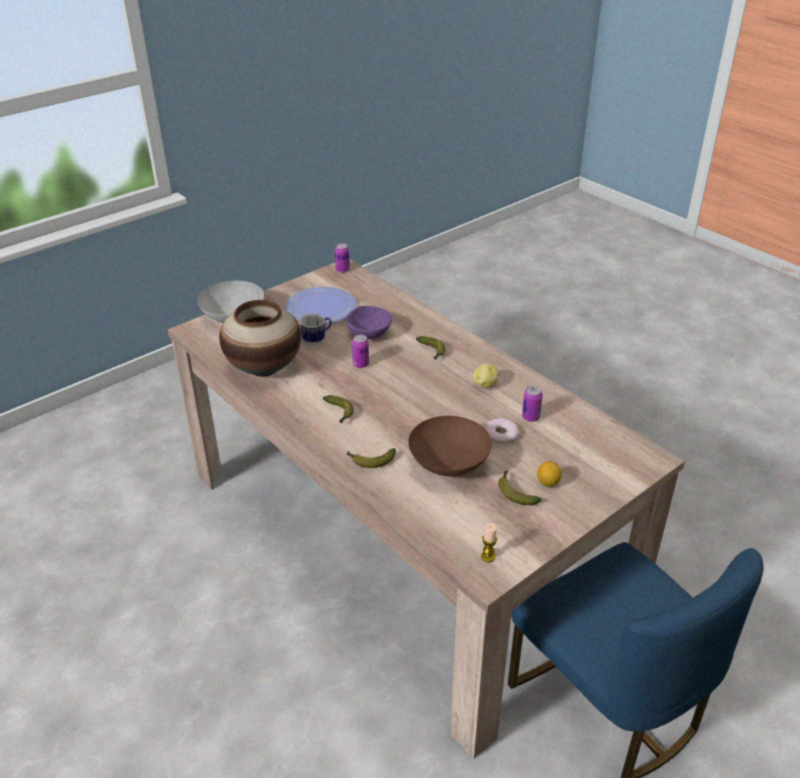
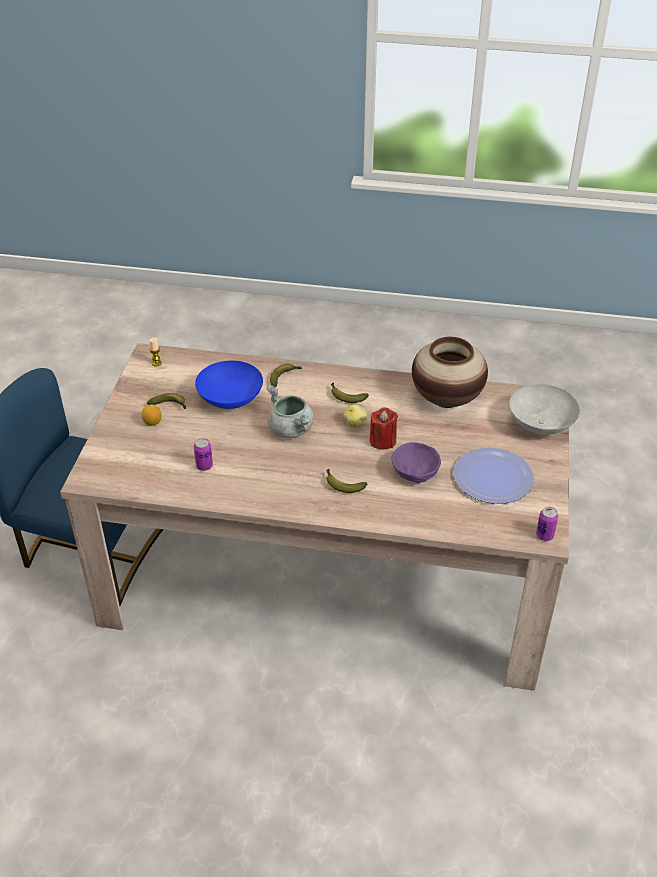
camera: 140 degrees right, 5 degrees up
mug [300,313,331,346] -> none
can [352,335,369,368] -> red candle [370,407,398,450]
brown bowl [408,416,492,476] -> blue bowl [195,361,263,409]
potato [473,364,499,388] -> potato moved to [343,404,367,428]
donut [484,418,519,444] -> none
none -> grey cooking pot [267,385,314,438]

